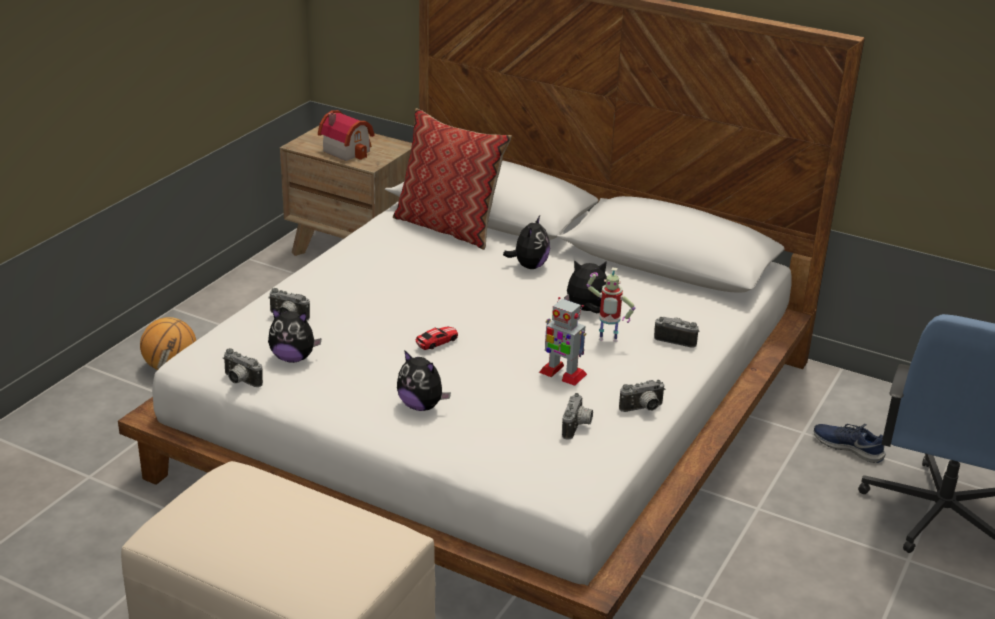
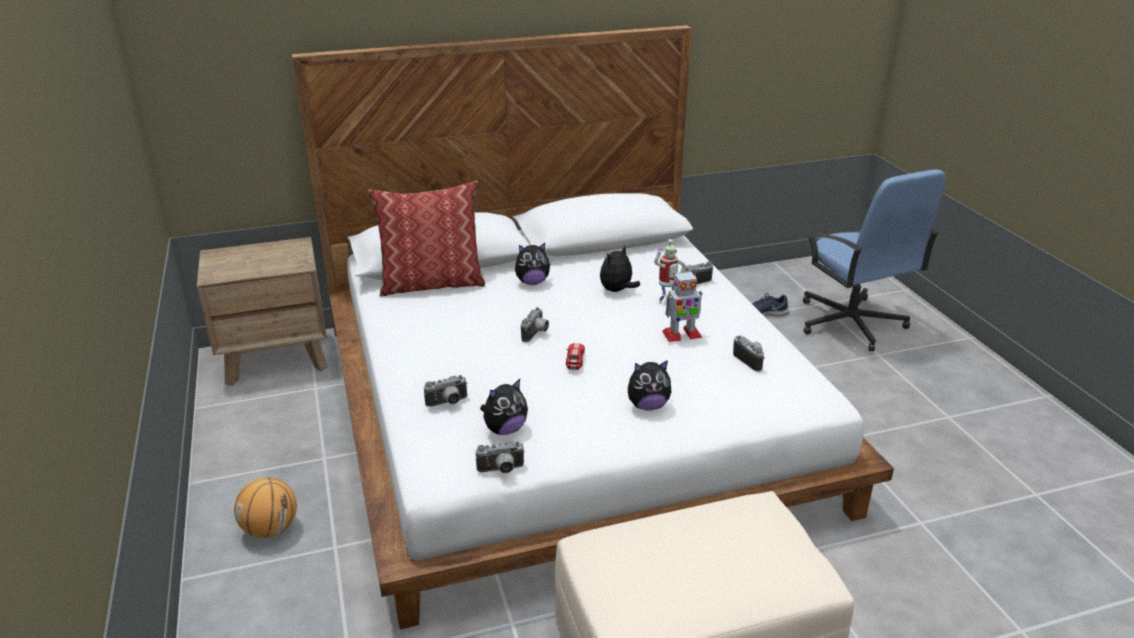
camera: 45 degrees left, 0 degrees up
toy house [318,110,375,161] -> none
plush toy [503,216,550,269] -> plush toy turned 105 degrees clockwise [515,243,551,285]
camera [619,380,665,412] -> camera moved to [521,307,549,342]

